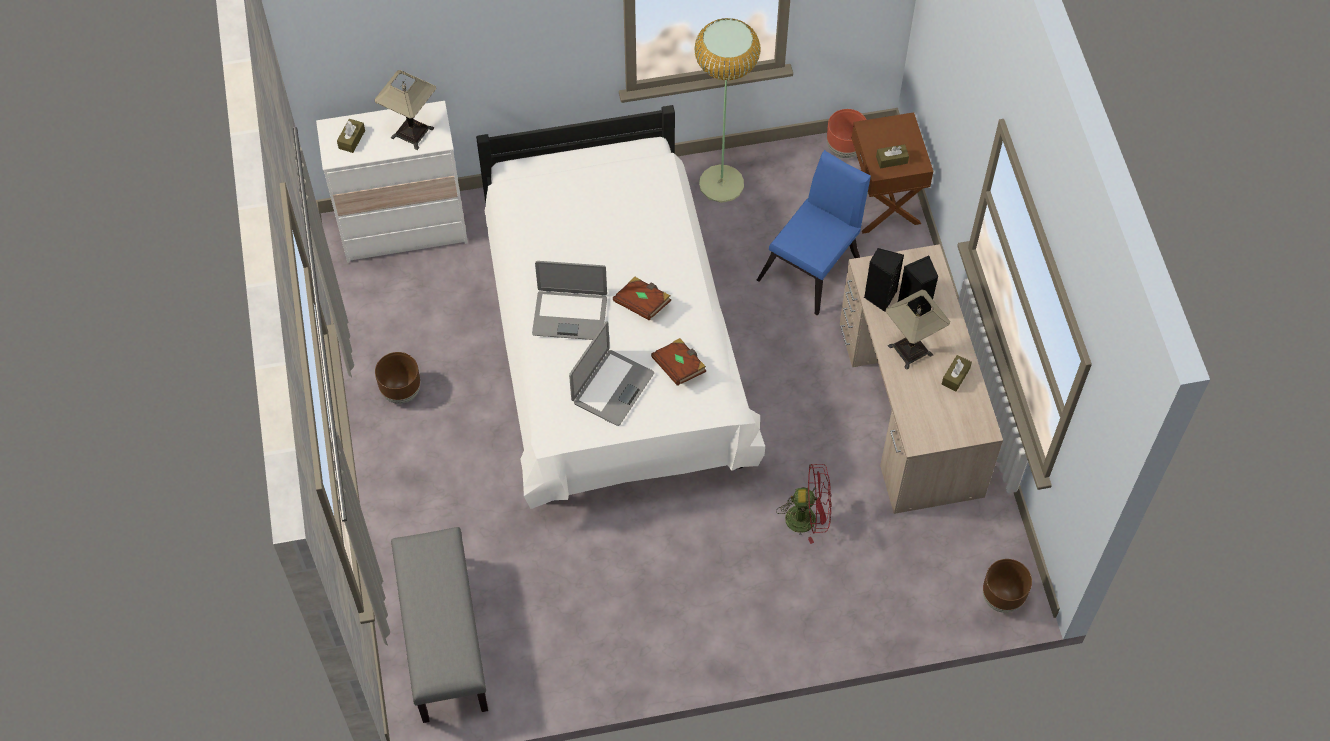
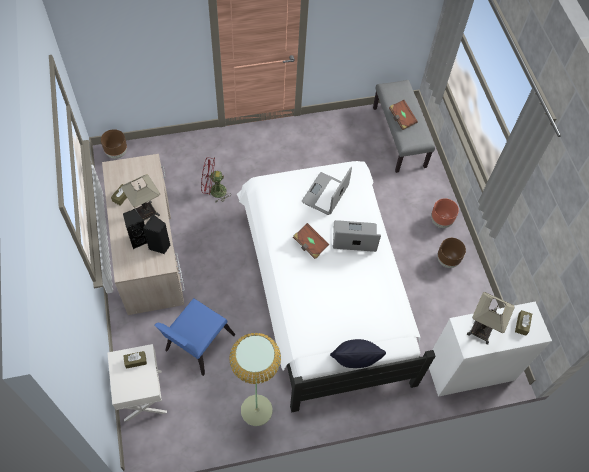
camera: 175 degrees right, 0 degrees up
brown book [651,338,706,386] -> brown book moved to [389,100,418,130]
brown planter [827,109,867,158] -> brown planter moved to [431,198,459,228]
brown nightstand [852,112,933,234] -> white nightstand [107,344,167,422]
none -> black pillow [330,339,386,368]

